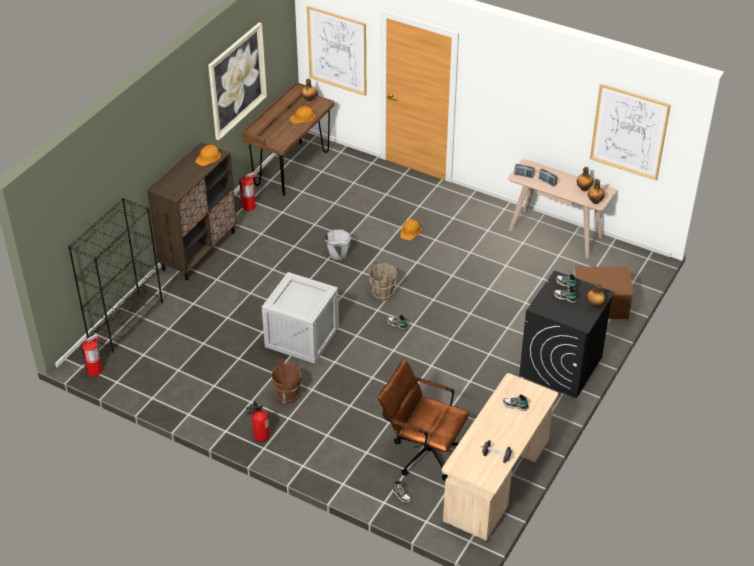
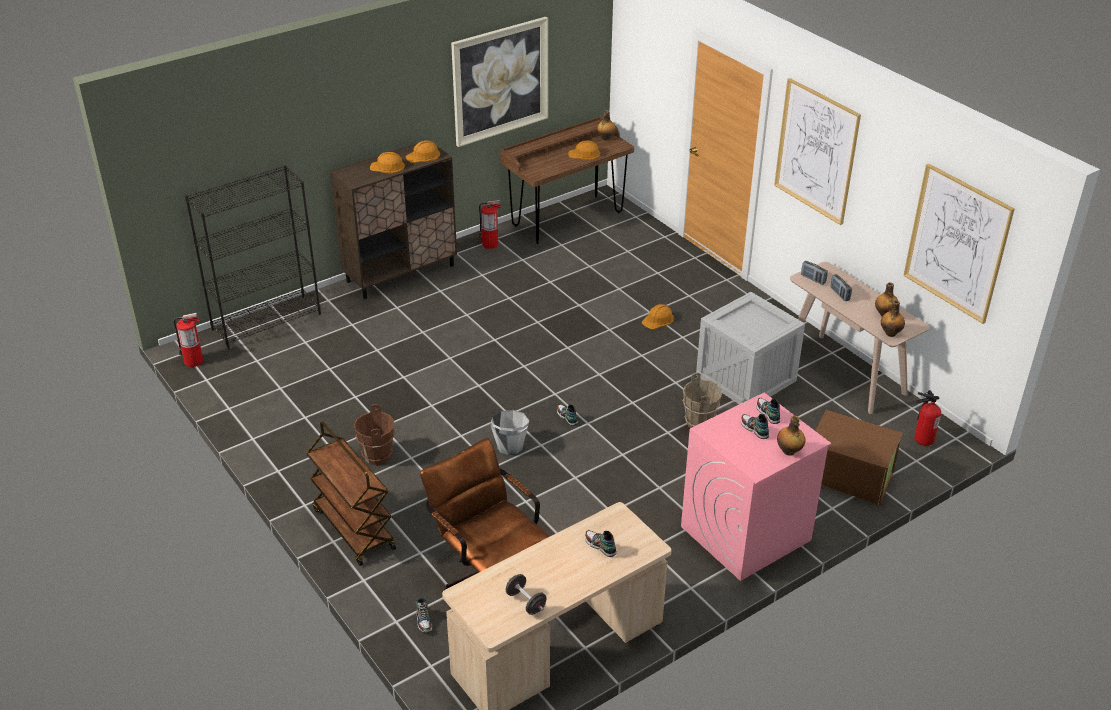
camera: 25 degrees right, 5 degrees down
fire extinguisher [246,401,270,442] -> fire extinguisher moved to [914,390,941,446]
crate [262,272,339,364] -> crate moved to [696,292,805,404]
picture [307,6,366,96] -> picture moved to [774,78,861,225]
grey bucket [325,230,351,260] -> grey bucket moved to [490,410,529,455]
brown bucket [369,260,397,301] -> brown bucket moved to [683,373,722,428]
black washing machine [519,271,615,398] -> pink washing machine [681,393,831,581]
none -> brown cart [306,421,396,566]
none -> orange hard hat [370,152,405,174]

